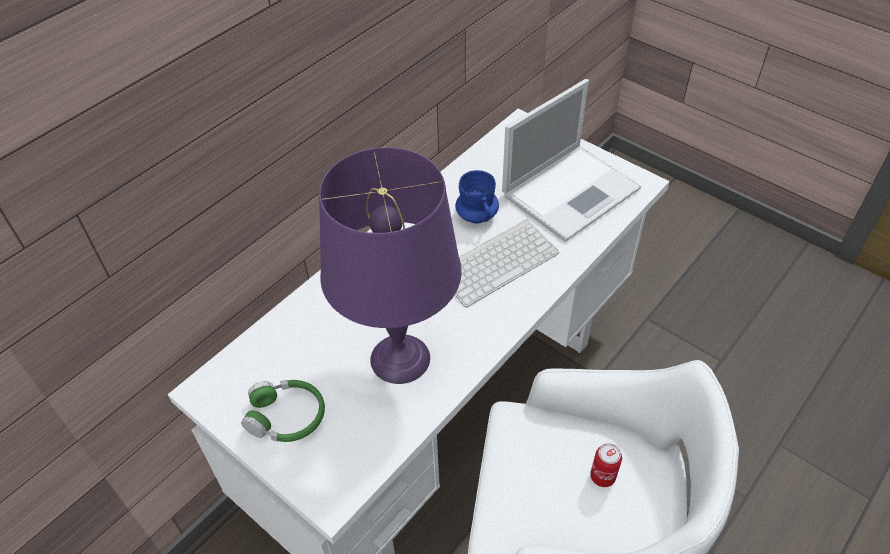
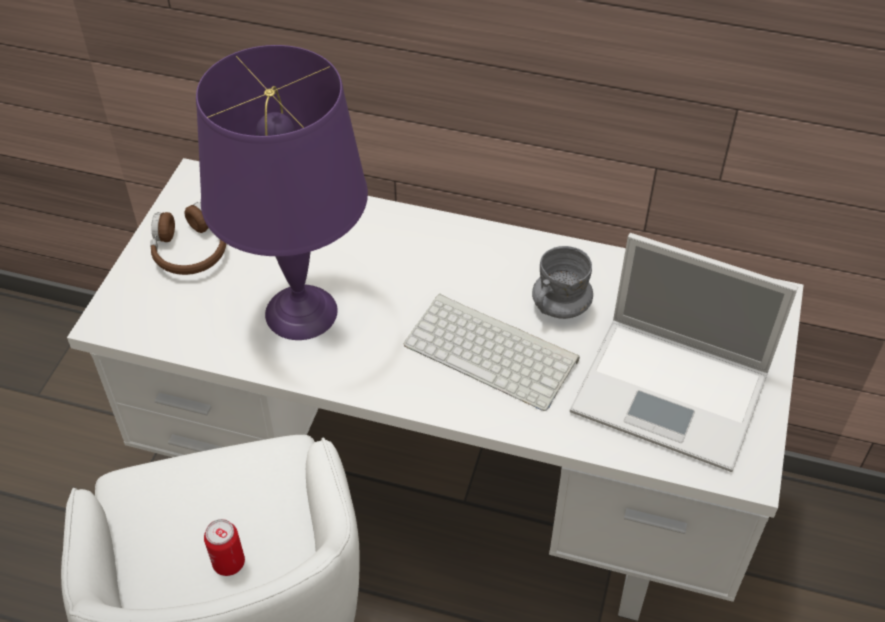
camera: 65 degrees right, 0 degrees up
green headphones [241,380,325,442] -> brown headphones [150,202,226,275]
blue mug [455,170,499,224] -> grey mug [532,246,593,319]

